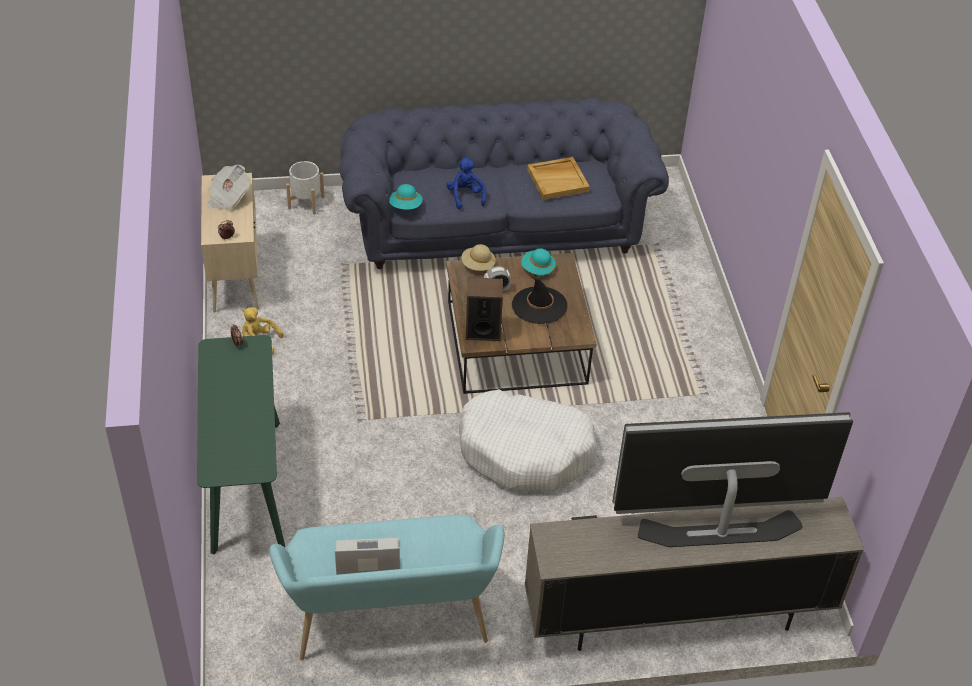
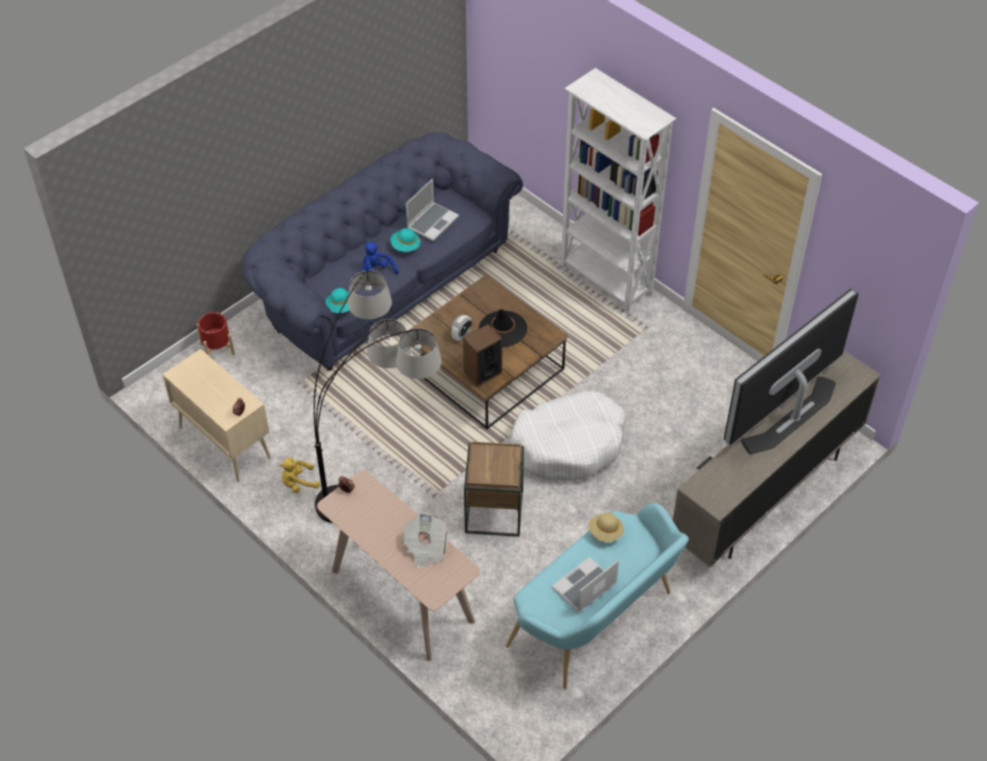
camera: 35 degrees left, 5 degrees up
green console table [197,335,285,554] -> beige console table [317,470,480,661]
newspaper [206,165,251,210] -> newspaper moved to [403,512,449,569]
white planter [286,161,325,215] -> red planter [196,312,235,356]
beige hat [461,244,496,271] -> beige hat moved to [588,513,624,542]
turquoise hat [521,248,556,275] -> turquoise hat moved to [390,228,421,252]
beige tray [527,157,590,200] -> laptop [406,179,459,241]
none -> floor lamp [314,270,442,523]
none -> brown side table [464,442,524,537]
none -> white bookcase [561,68,676,313]

